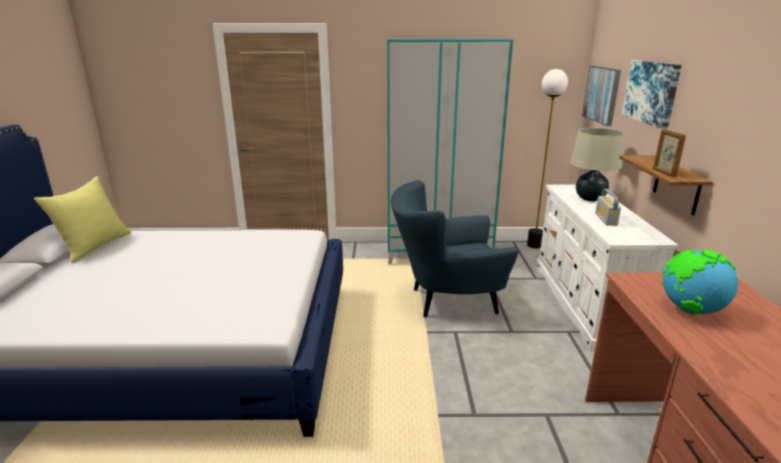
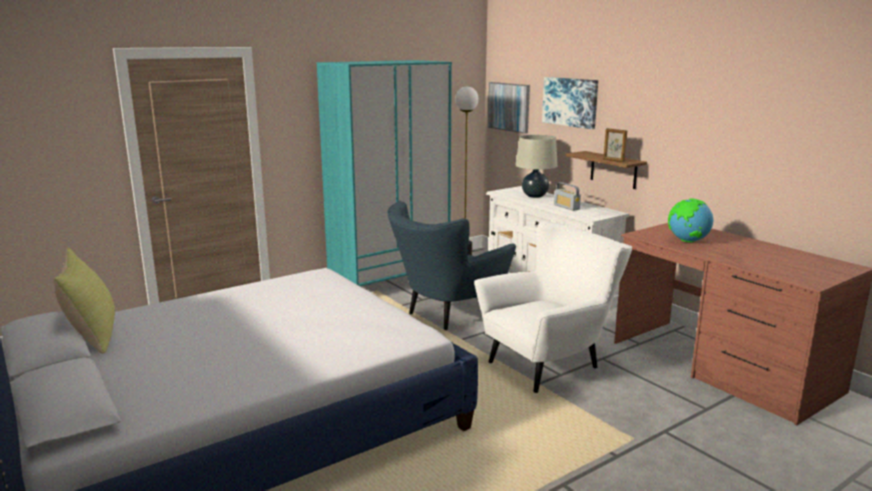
camera: 35 degrees left, 5 degrees down
none -> white armchair [474,221,632,393]

